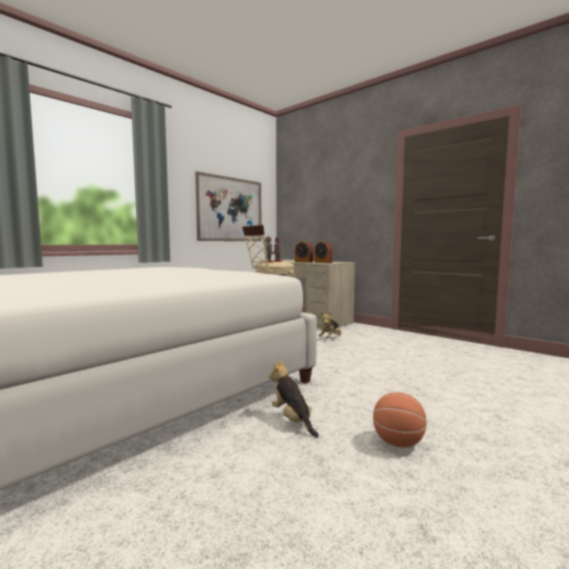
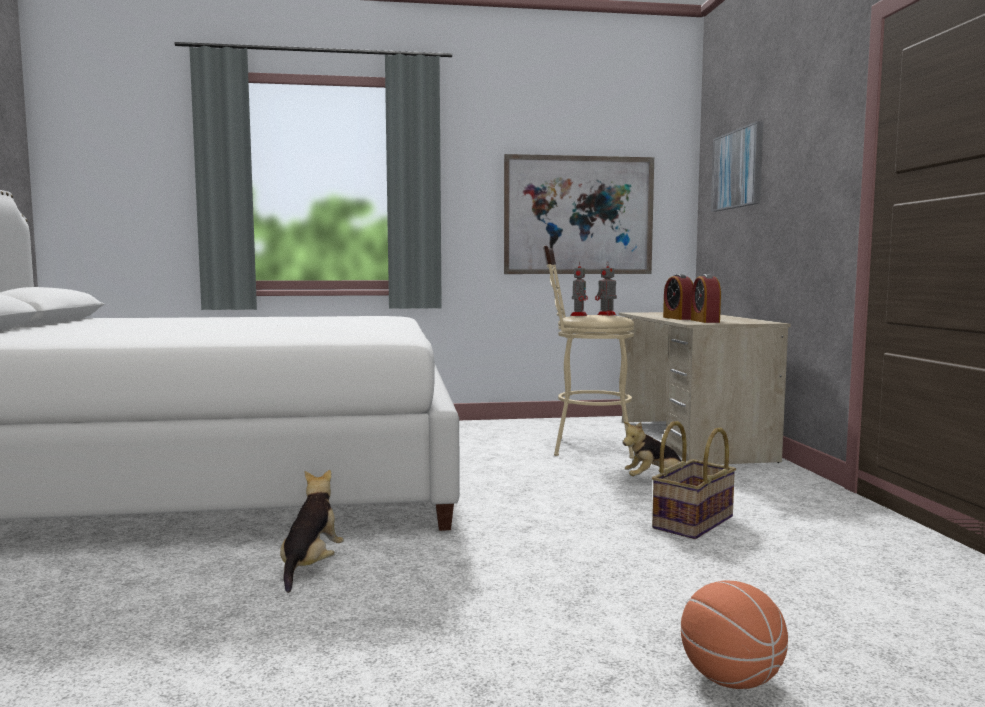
camera: 40 degrees right, 0 degrees up
basketball [373,392,427,448] -> basketball moved to [681,580,788,689]
none -> basket [652,421,736,539]
none -> picture [711,121,764,212]

